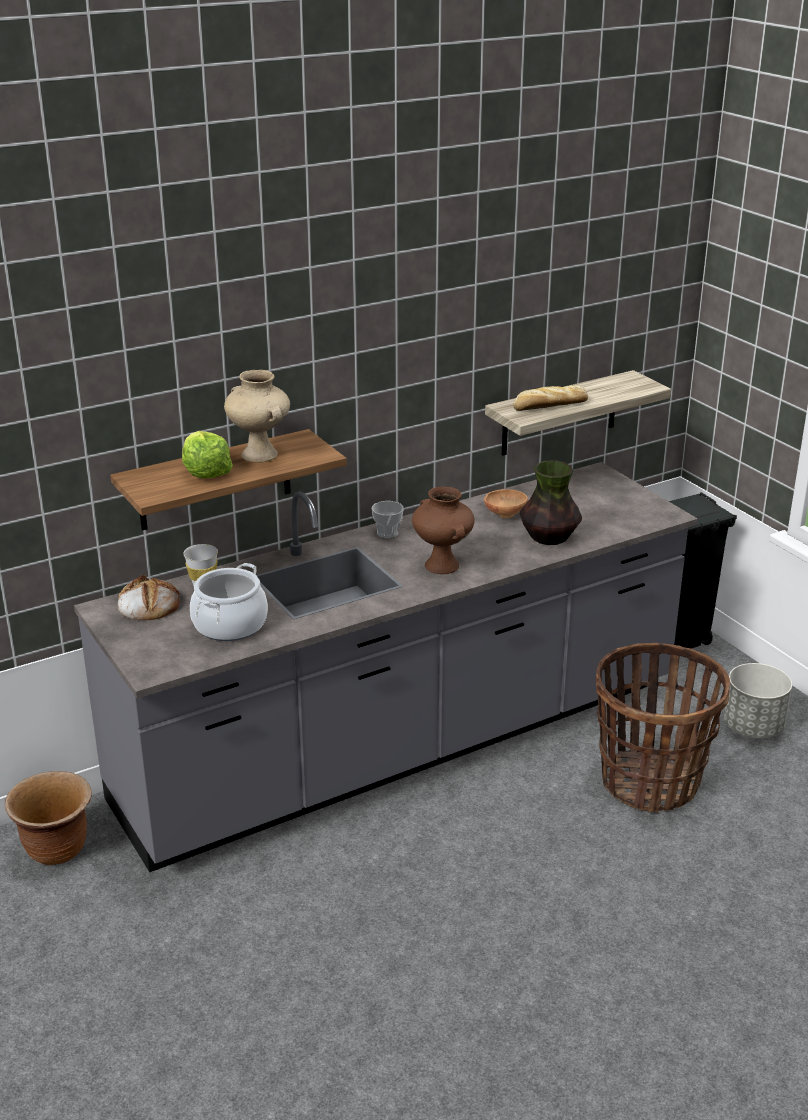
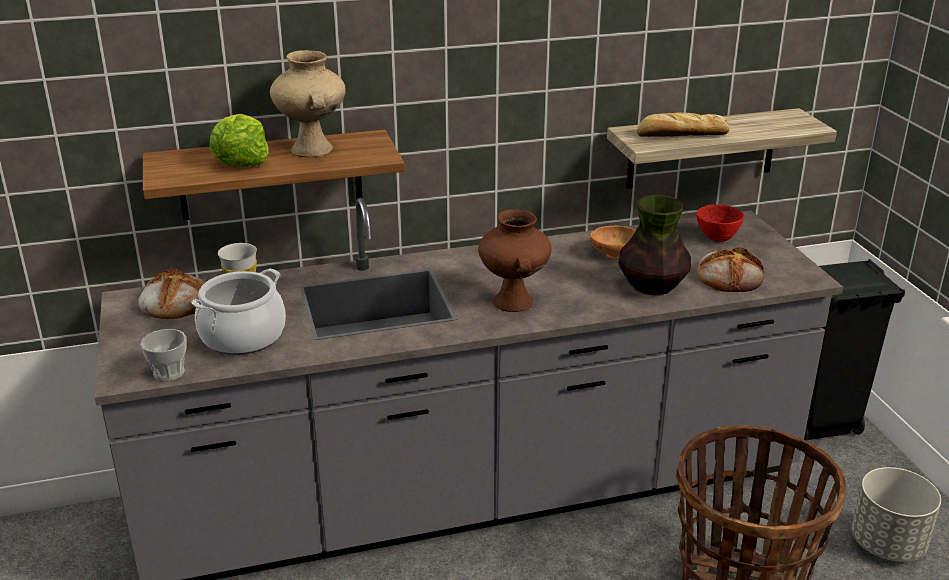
camera: 15 degrees right, 0 degrees up
brown planter [5,771,92,865] -> none
cup [372,501,404,538] -> cup moved to [140,329,186,381]
none -> red bowl [696,204,744,242]
none -> bread [697,247,764,292]

